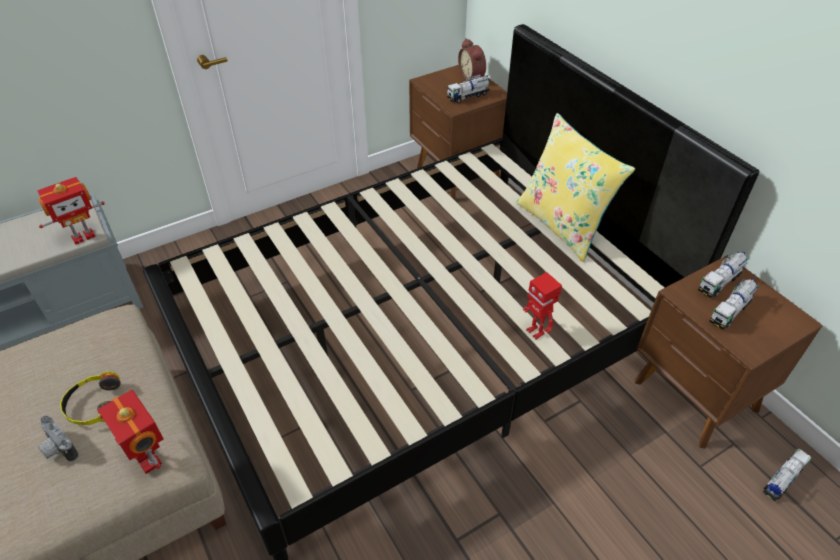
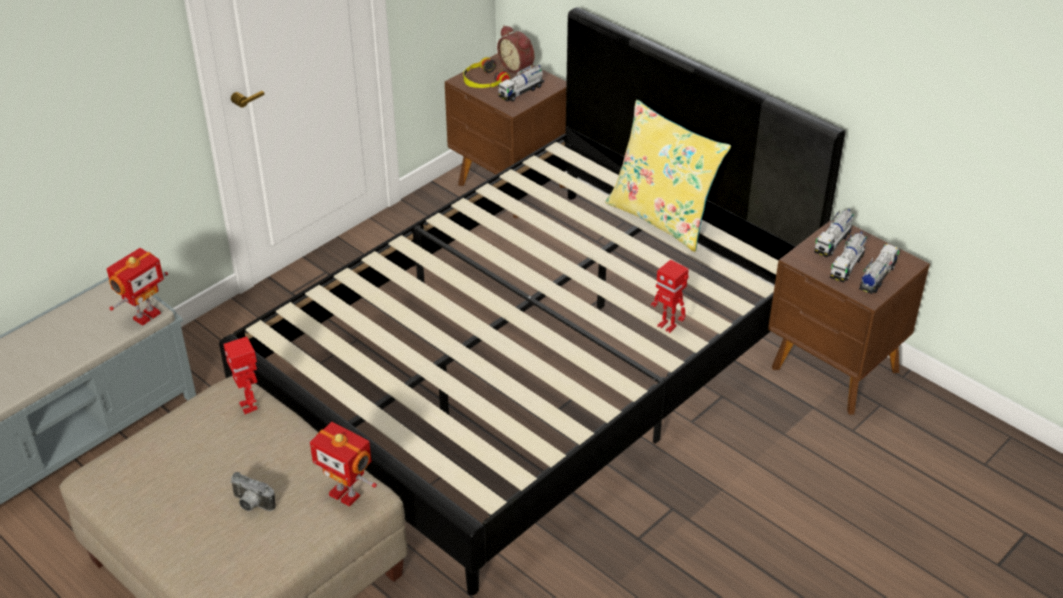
camera: 15 degrees left, 5 degrees down
headphones [60,371,121,425] -> headphones moved to [463,57,510,88]
toy truck [763,448,811,502] -> toy truck moved to [859,244,900,294]
none -> toy robot [223,336,257,414]

